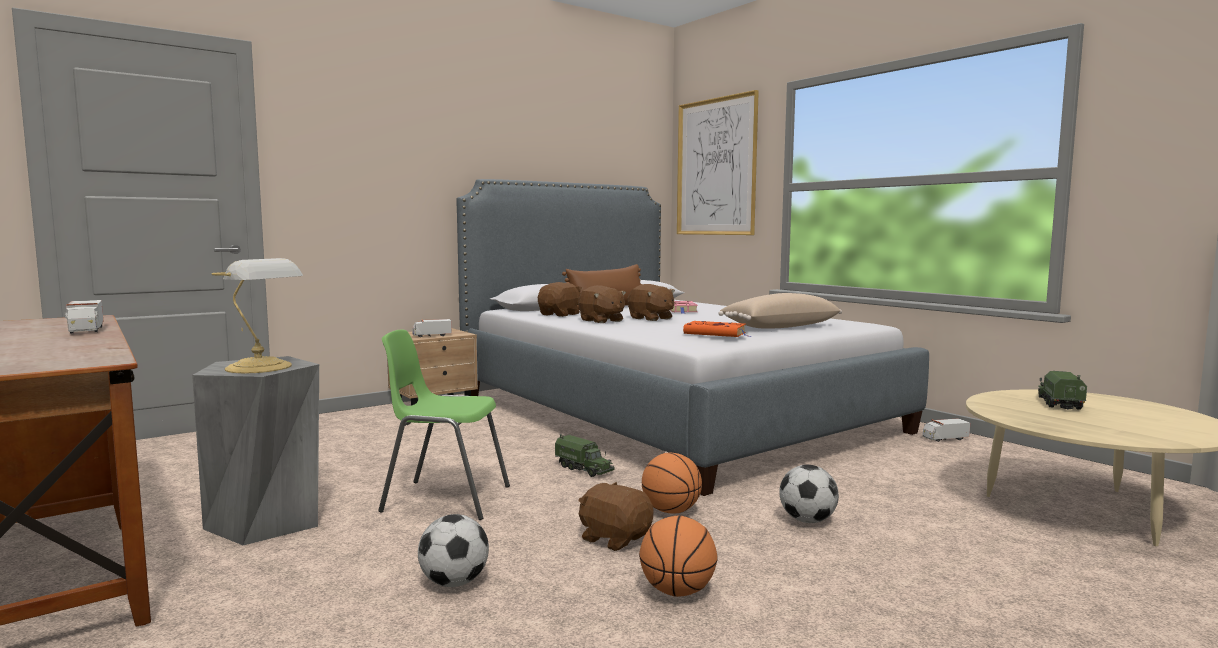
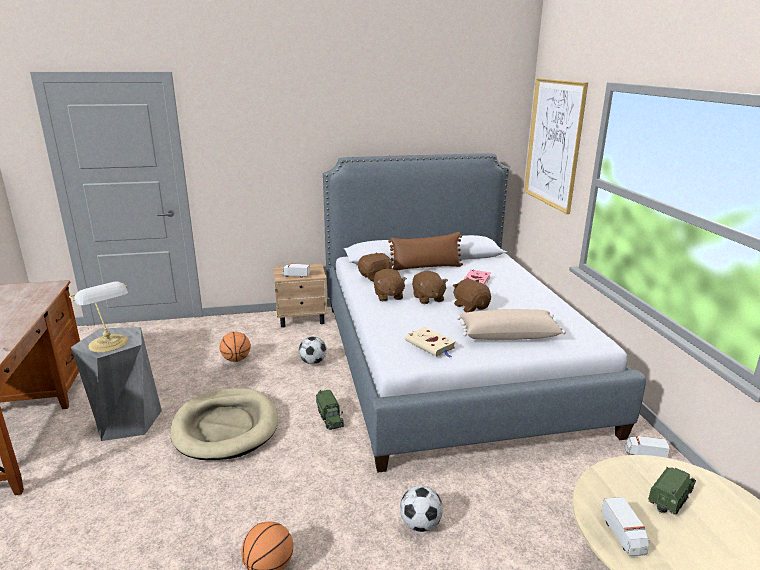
camera: 25 degrees right, 15 degrees up
toy truck [64,300,103,333] -> toy truck moved to [601,497,650,556]
green chair [378,330,510,520] -> beige dog bed [170,388,278,460]
football [418,514,489,587] -> football moved to [299,336,327,364]
brown plush toy [579,482,654,551] -> brown plush toy moved to [453,279,491,312]
basketball [642,453,702,514] -> basketball moved to [219,332,251,362]
orange book [683,321,751,337] -> beige book [405,327,455,358]

